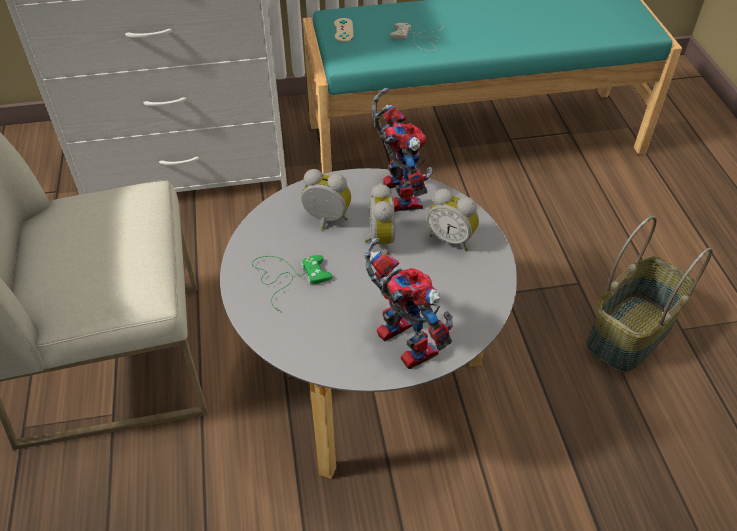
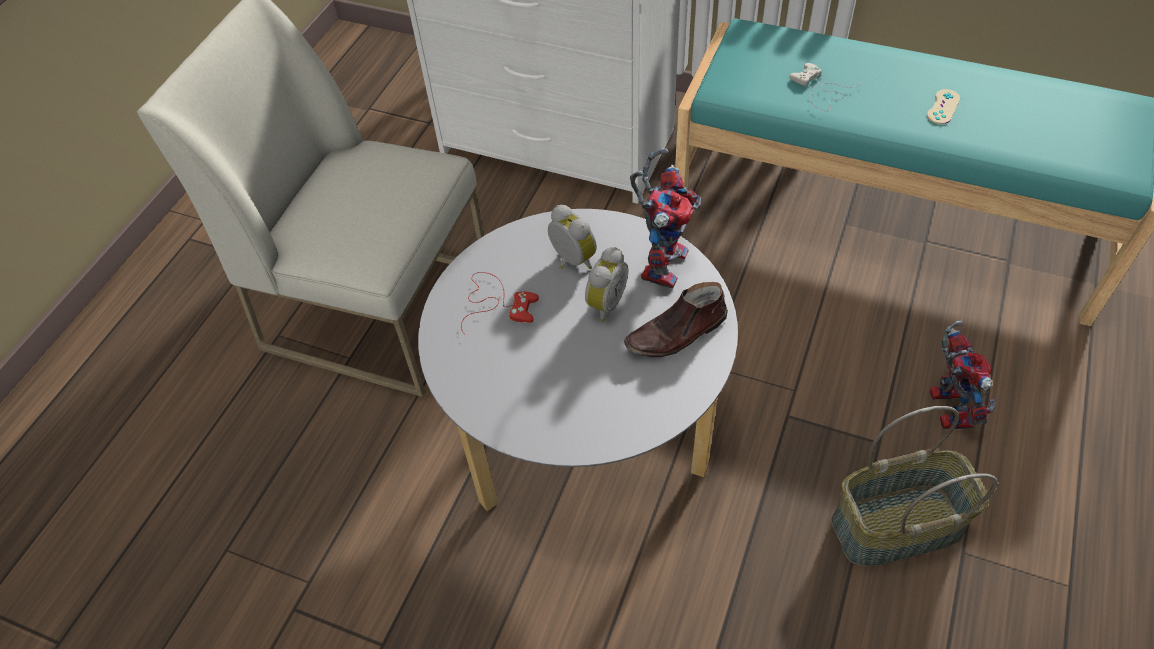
camera: 35 degrees right, 5 degrees up
green game controller [252,255,332,313] -> red game controller [461,272,539,335]
beige game controller [334,18,354,42] -> beige game controller moved to [927,89,960,124]
toy robot [364,238,453,369] -> toy robot moved to [930,321,996,429]
alarm clock [427,189,479,251] -> brown shoe [624,282,728,357]

